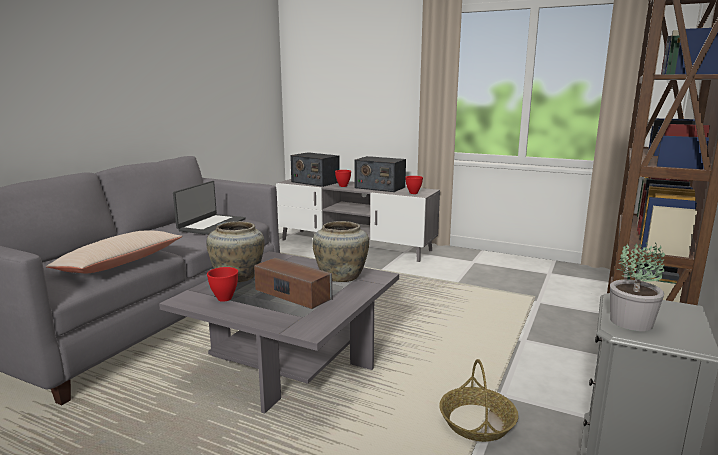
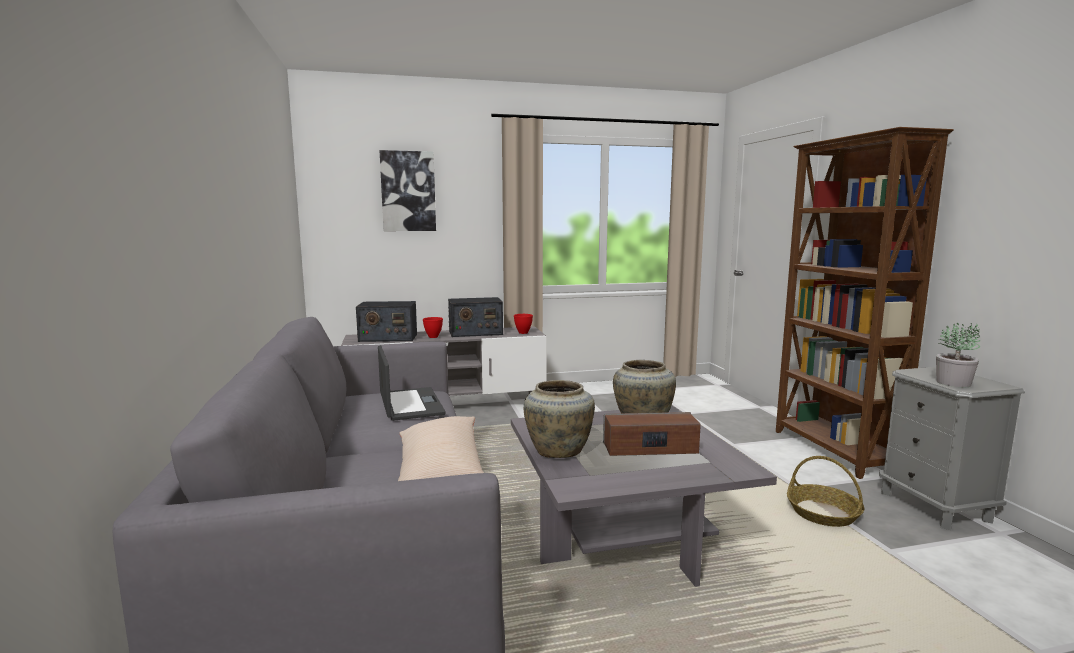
camera: 40 degrees left, 5 degrees down
red bowl [207,267,238,302] -> none
none -> picture [380,150,436,231]

